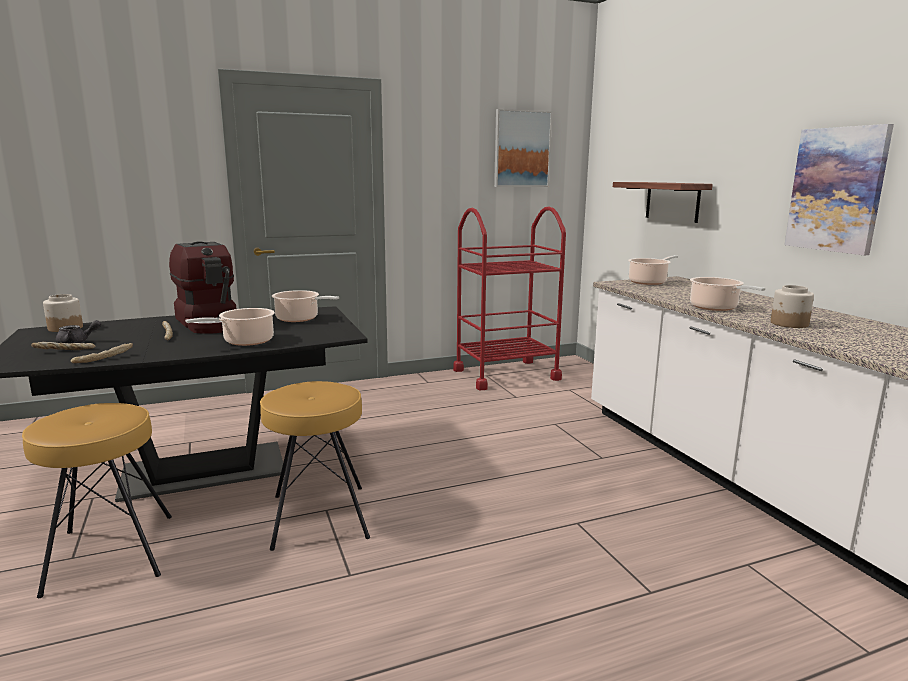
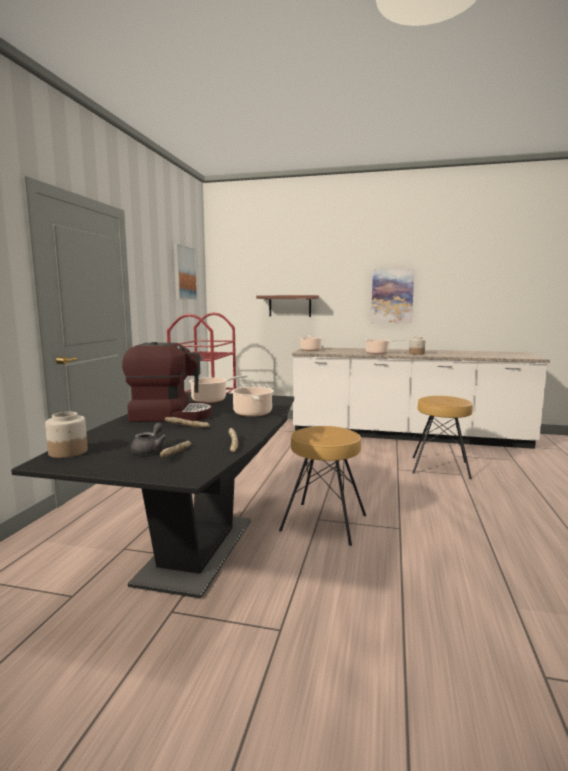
camera: 55 degrees left, 5 degrees down
brown stool [22,403,172,598] -> brown stool moved to [412,396,473,479]

